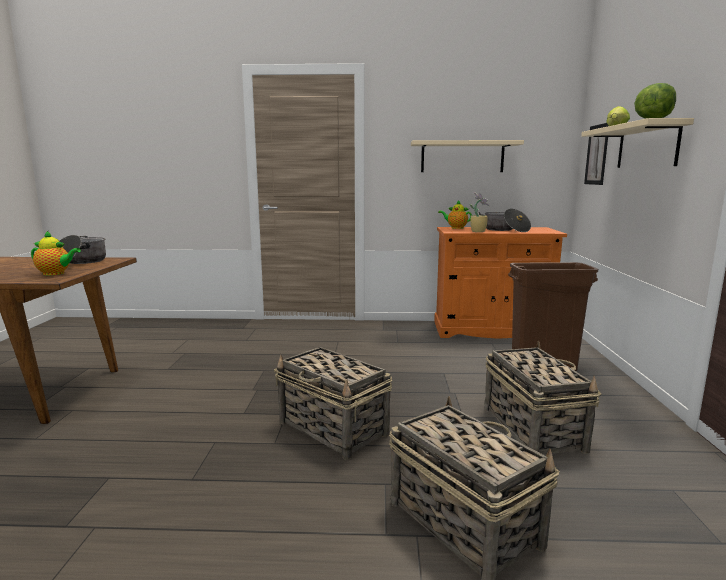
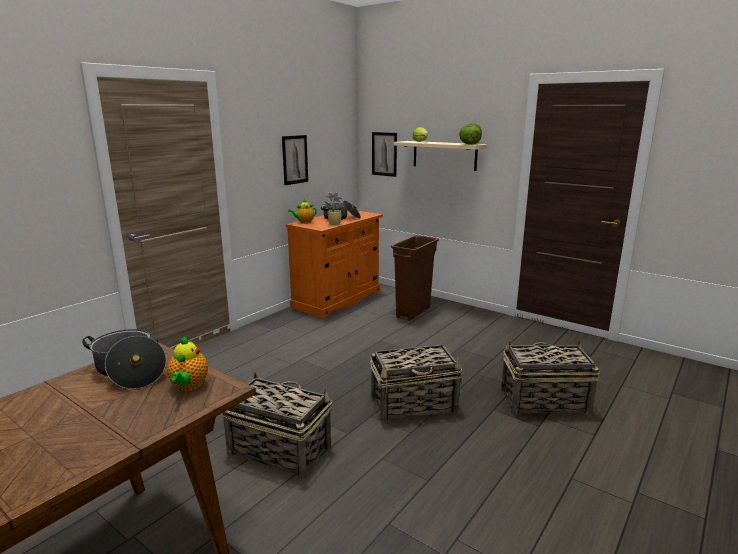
camera: 55 degrees left, 5 degrees up
teapot [31,231,81,275] -> teapot turned 135 degrees clockwise [167,336,208,391]
beige shelf [411,140,524,172] -> picture [282,135,308,185]
basket [484,341,601,454] -> basket moved to [221,372,332,480]

